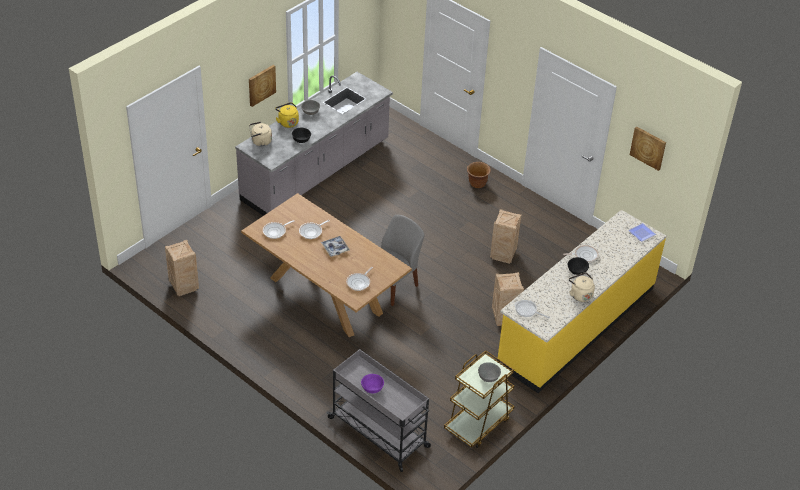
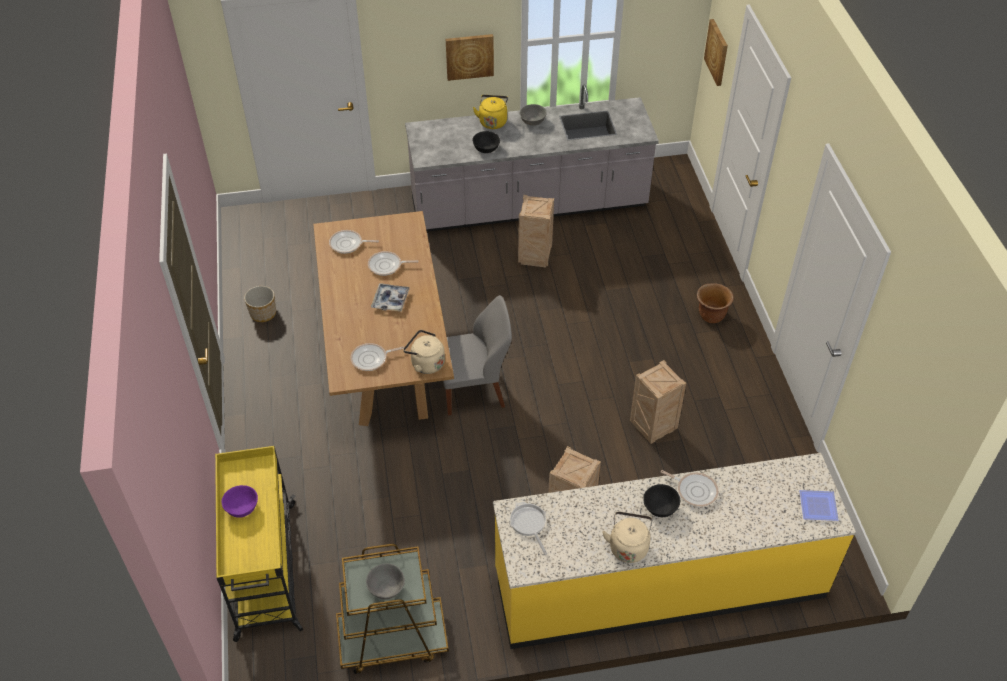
camera: 40 degrees right, 5 degrees up
crate [165,240,199,296] -> crate moved to [518,195,554,268]
beige kettle [249,122,272,146] -> beige kettle moved to [403,330,445,374]
grey cart [327,349,431,472] -> yellow cart [215,446,303,642]
picture [630,126,666,171] -> picture moved to [704,19,728,86]
none -> planter [244,286,276,322]

